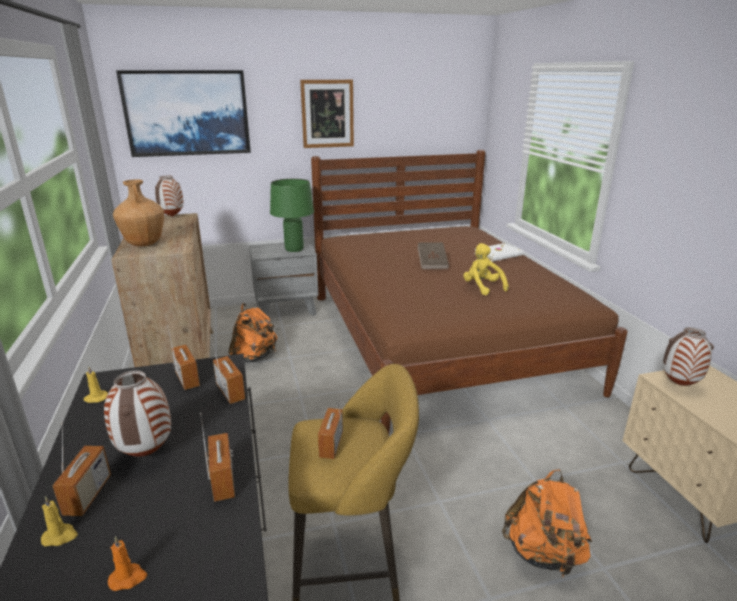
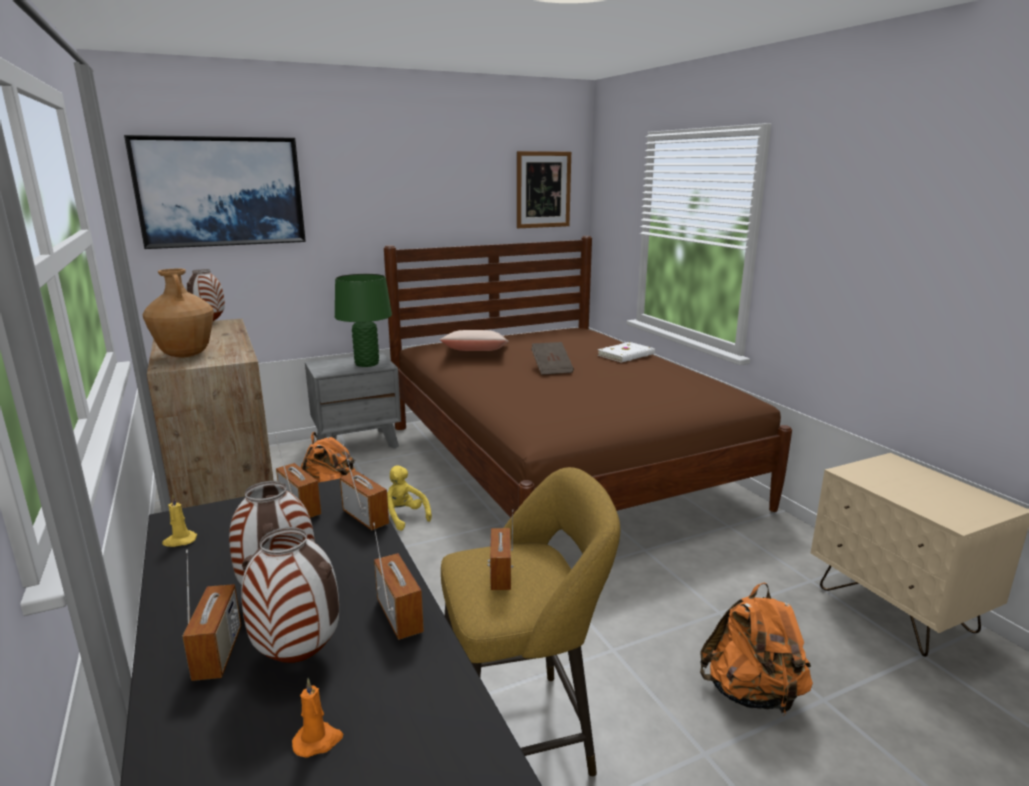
camera: 10 degrees left, 5 degrees down
yellow candle [41,496,78,546] -> none
picture [300,80,354,148] -> picture moved to [517,151,571,228]
yellow plush toy [463,243,509,296] -> yellow plush toy moved to [387,465,432,531]
vase [663,327,714,385] -> vase moved to [241,527,339,663]
none -> beige pillow [440,330,509,351]

